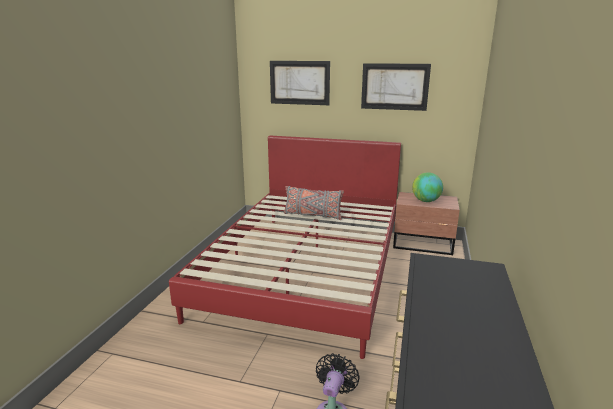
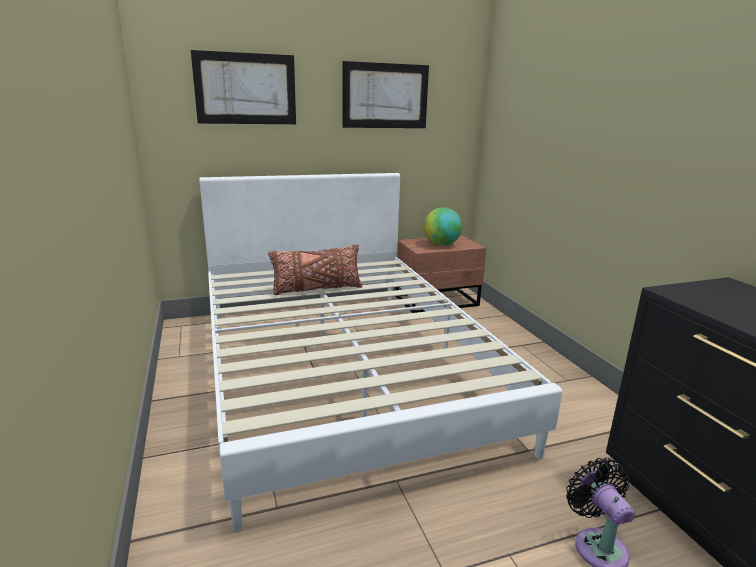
camera: 35 degrees left, 0 degrees up
red bed [169,135,401,359] -> white bed [199,173,563,532]
grey pillow [284,186,344,220] -> brown pillow [268,244,362,295]

